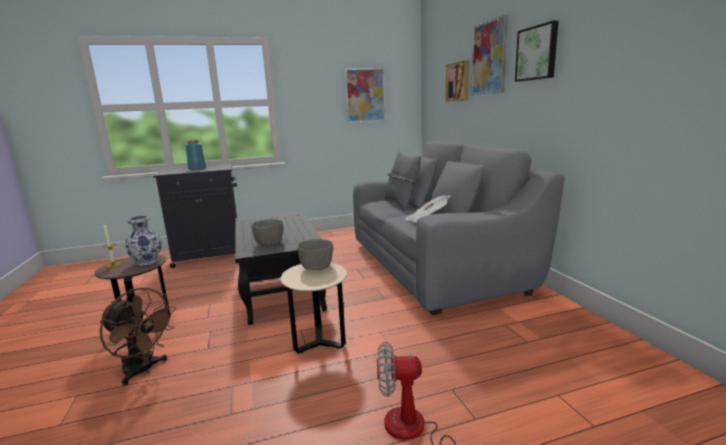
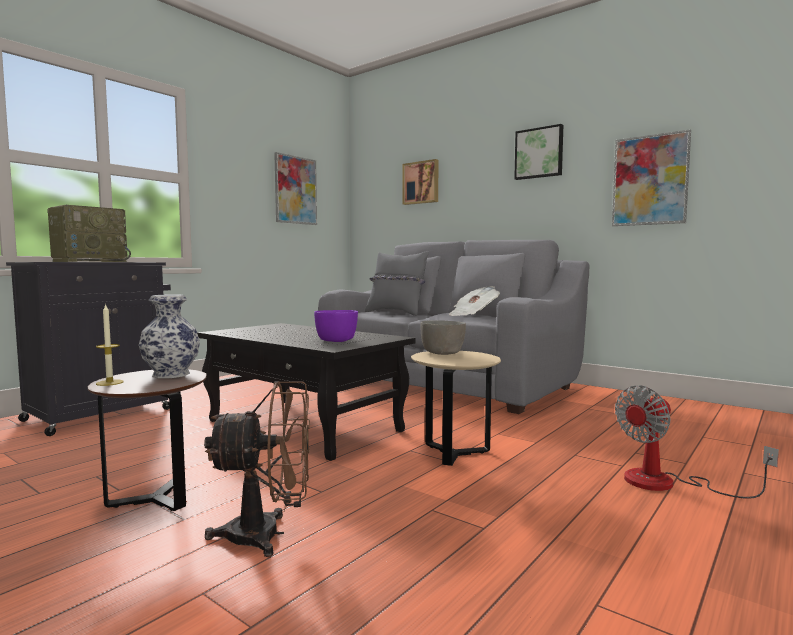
camera: 35 degrees left, 10 degrees down
blue vase [186,140,206,170] -> radio [47,205,131,262]
grey bowl [251,219,283,246] -> purple bowl [314,310,358,342]
picture [471,15,508,95] -> picture moved to [612,129,691,226]

